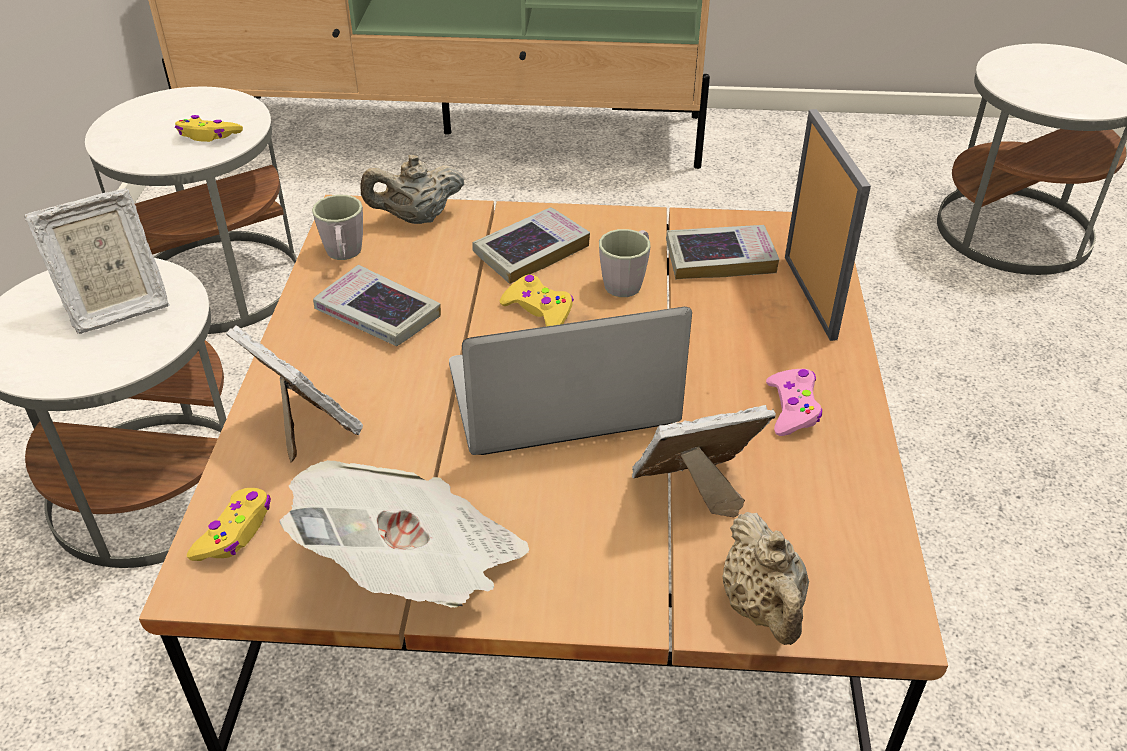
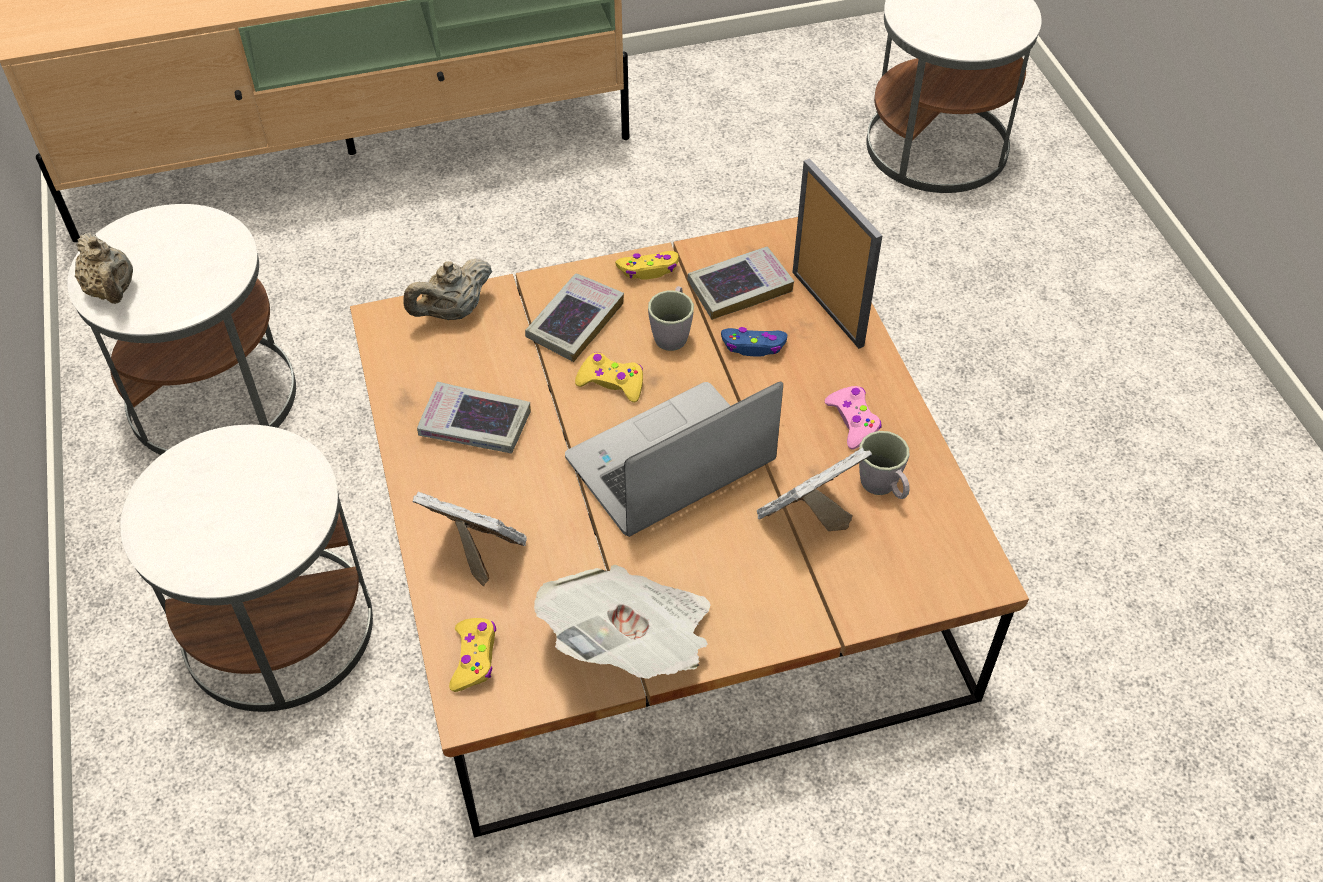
camera: 20 degrees left, 10 degrees up
picture frame [24,188,169,334] -> none
yellow game controller [175,115,243,142] -> yellow game controller moved to [615,251,679,280]
grey mug [312,195,363,260] -> grey mug moved to [859,431,910,499]
beige teapot [722,512,809,645] -> beige teapot moved to [75,232,133,304]
none -> blue game controller [721,327,787,356]

